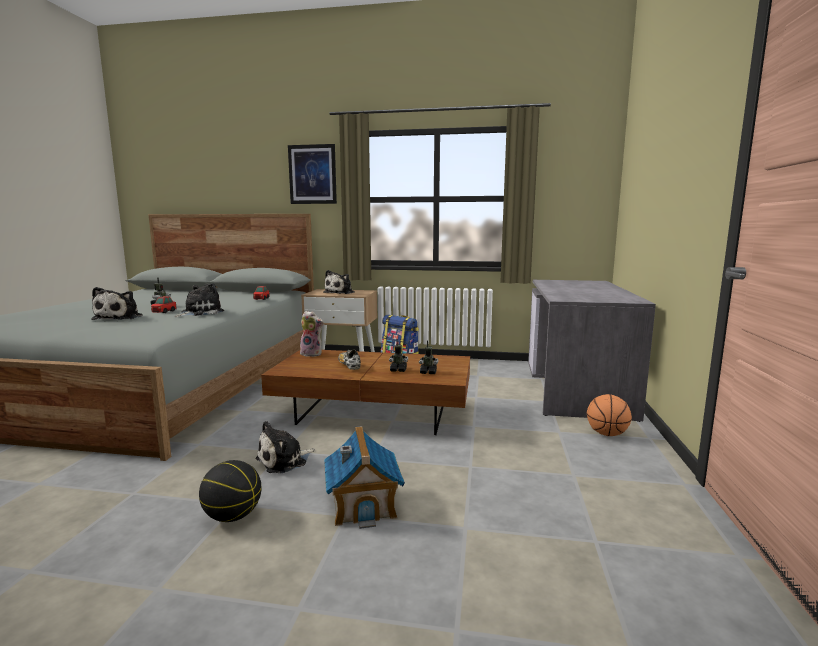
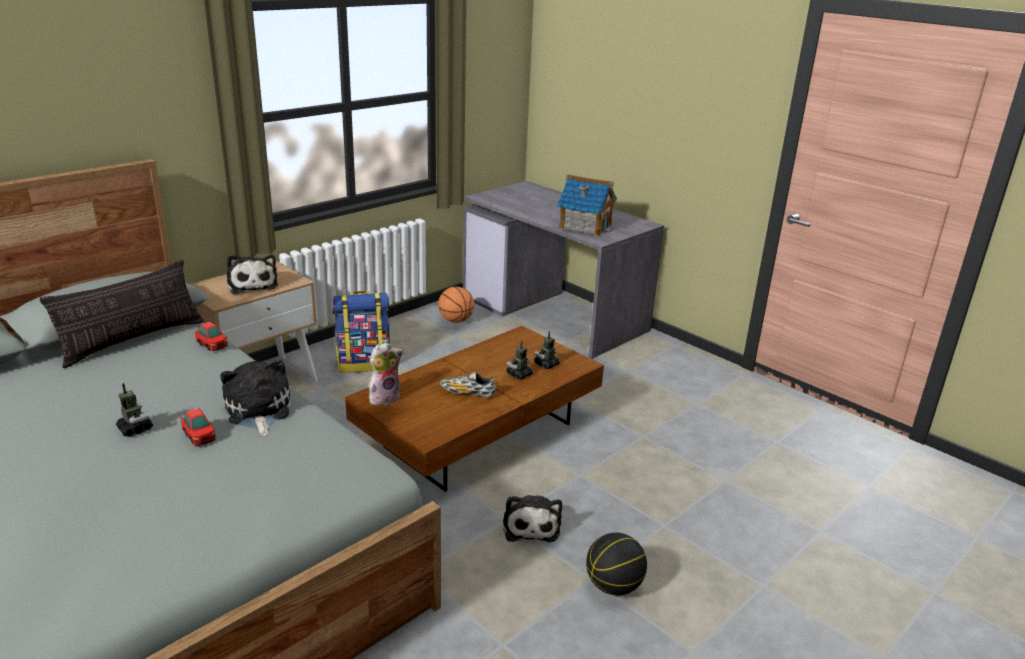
camera: 55 degrees left, 15 degrees up
plush toy [91,287,143,320] -> none
picture [288,144,337,204] -> none
toy house [324,426,405,529] -> toy house moved to [557,174,617,236]
basketball [587,394,632,436] -> basketball moved to [438,287,474,322]
none -> pillow [40,259,204,368]

